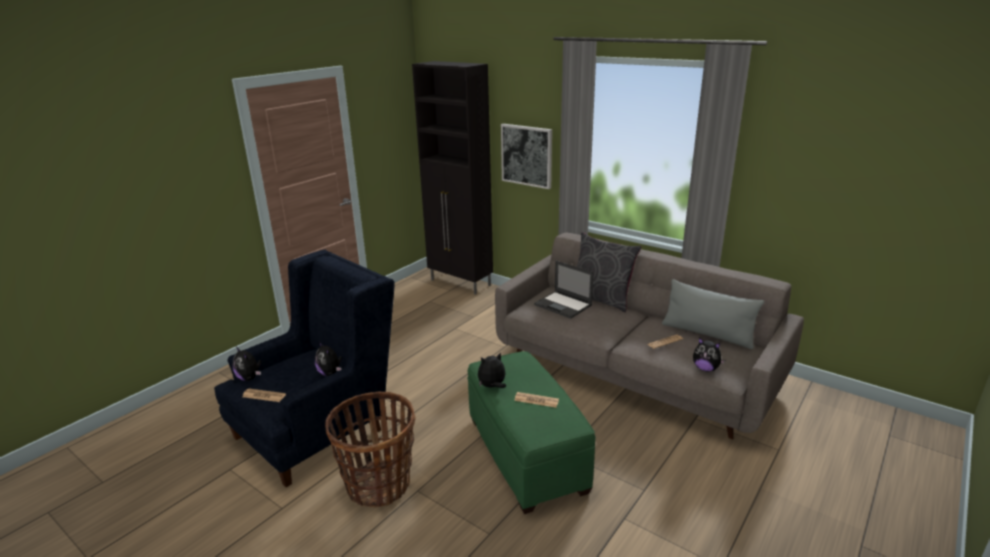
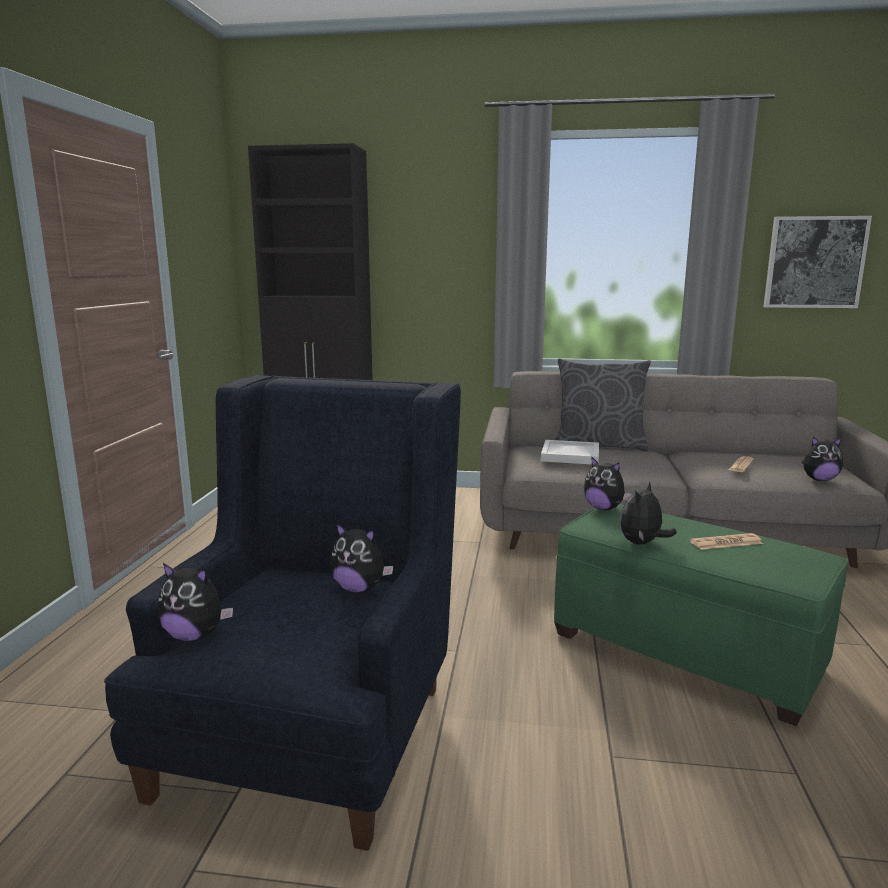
camera: 30 degrees left, 10 degrees down
newspaper [242,389,286,402] -> none
basket [325,392,416,507] -> none
picture [501,124,552,189] -> picture moved to [763,216,872,308]
laptop [534,261,594,319] -> white tray [541,440,599,464]
grey pillow [662,279,764,349] -> none
none -> plush toy [584,456,632,510]

